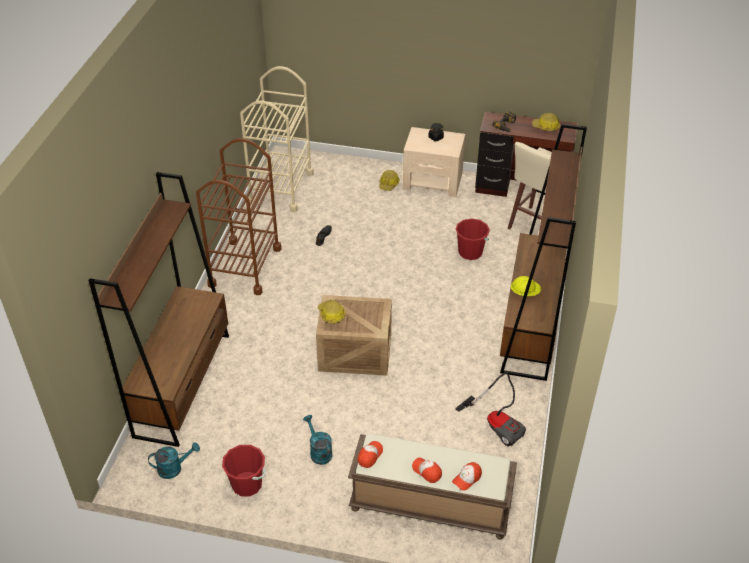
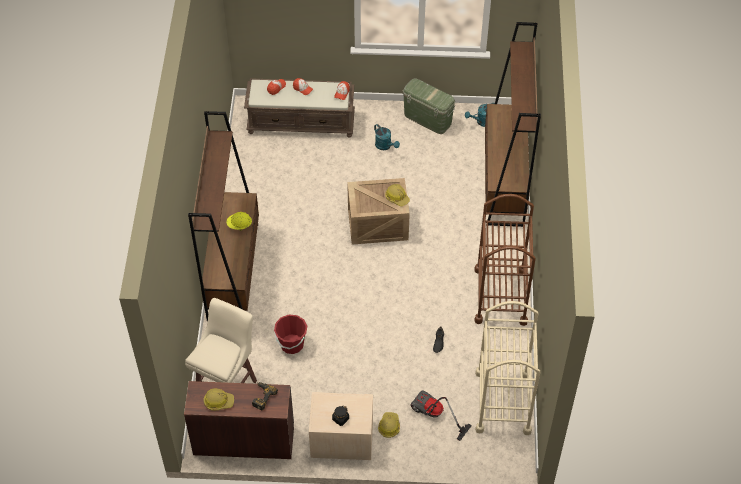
camera: 170 degrees right, 10 degrees up
red bucket [222,445,266,496] -> green storage box [403,78,456,134]
vacuum cleaner [455,372,526,447] -> vacuum cleaner moved to [410,390,472,441]

